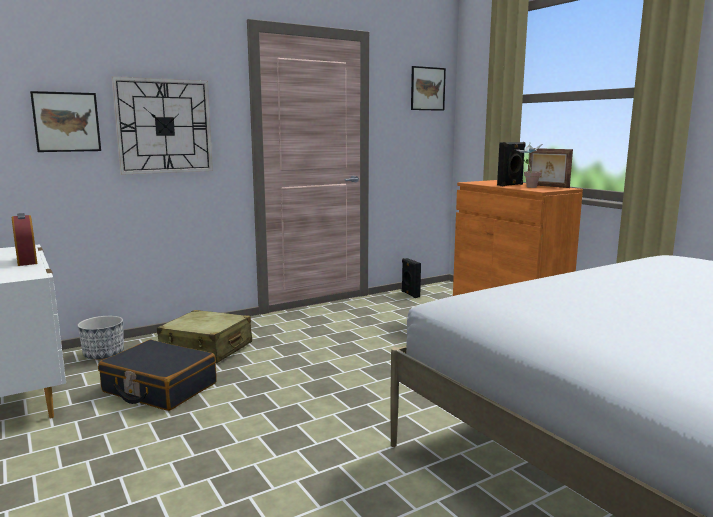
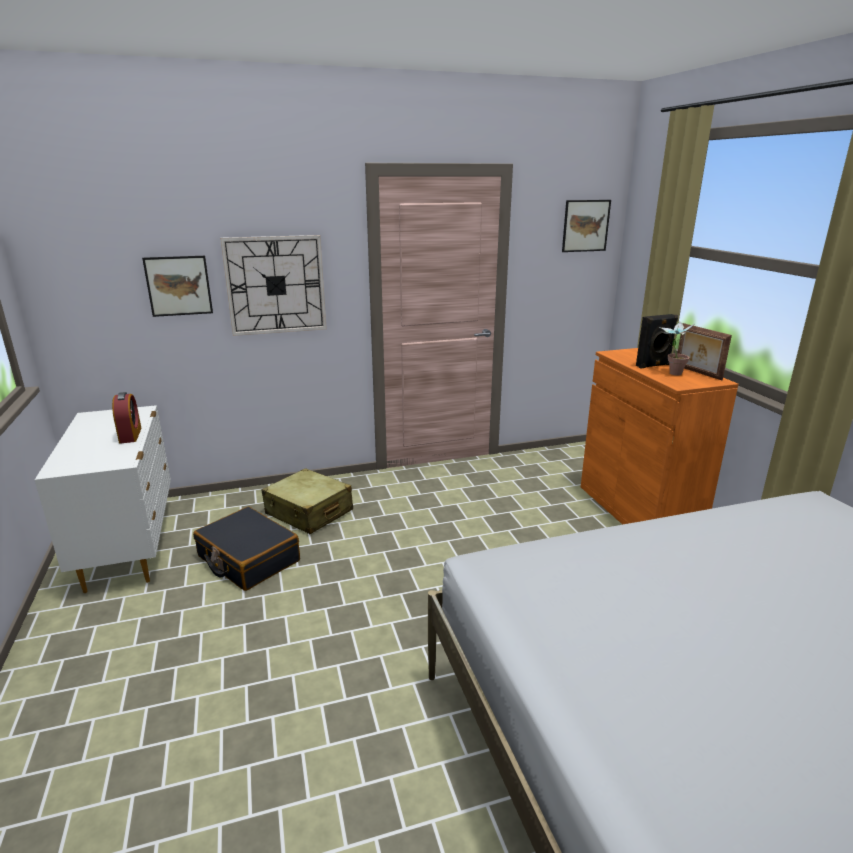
camera: 15 degrees right, 10 degrees up
planter [77,316,124,360] -> none
black speaker [402,258,421,298] -> none

